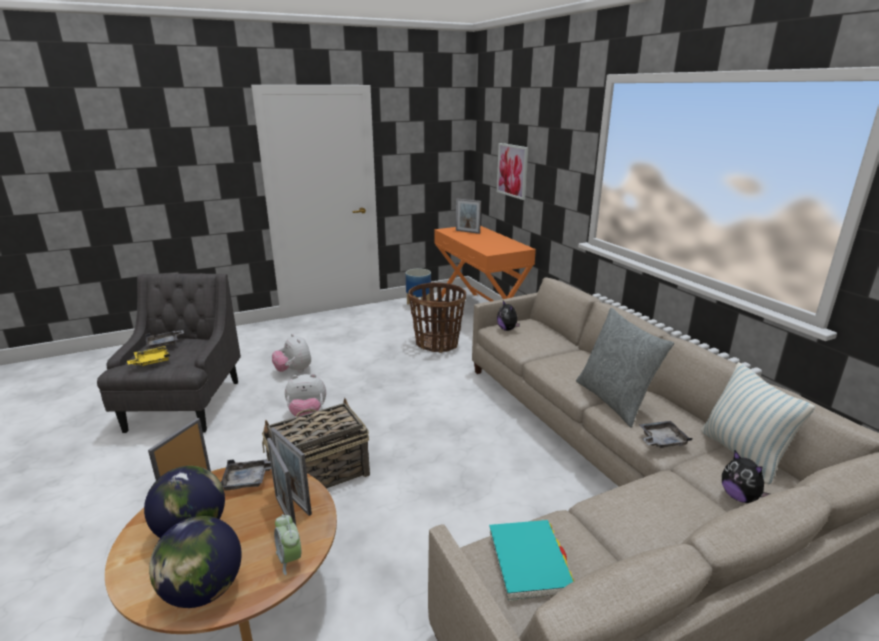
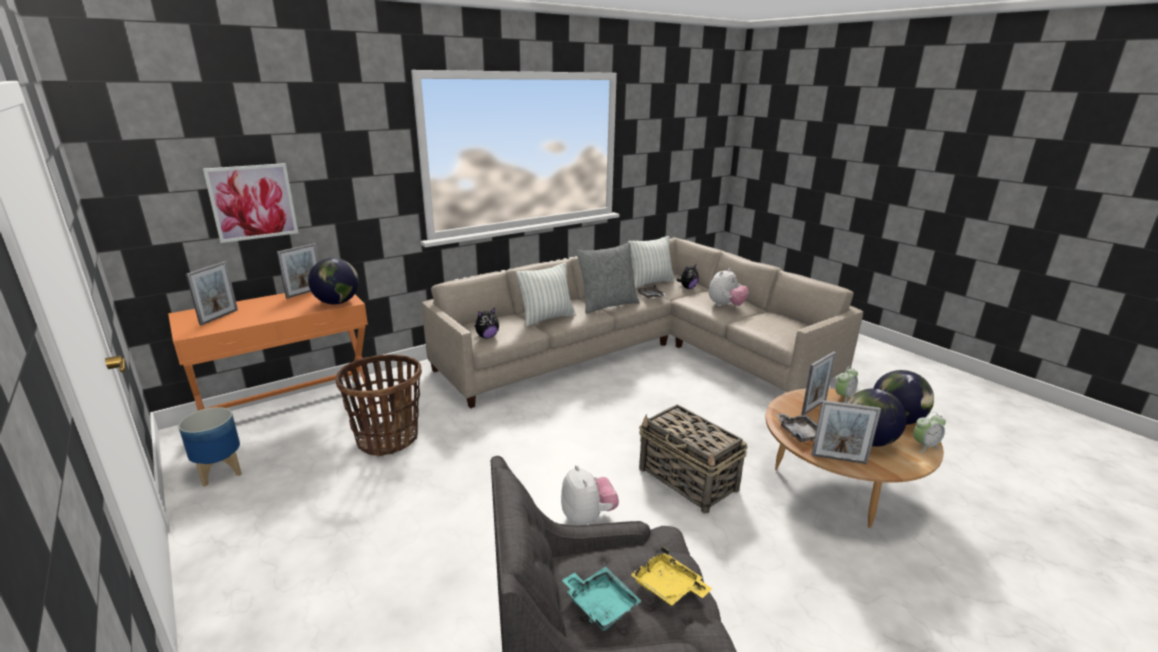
camera: 100 degrees left, 0 degrees up
grey tray [145,330,184,349] -> turquoise tray [562,566,642,631]
picture frame [271,427,312,516] -> picture frame moved to [277,243,319,298]
plush toy [272,334,311,373] -> plush toy moved to [709,268,749,307]
turquoise book [489,520,574,601] -> none
none -> globe [308,258,359,304]
none -> pillow [516,263,575,326]
none -> alarm clock [913,412,946,453]

